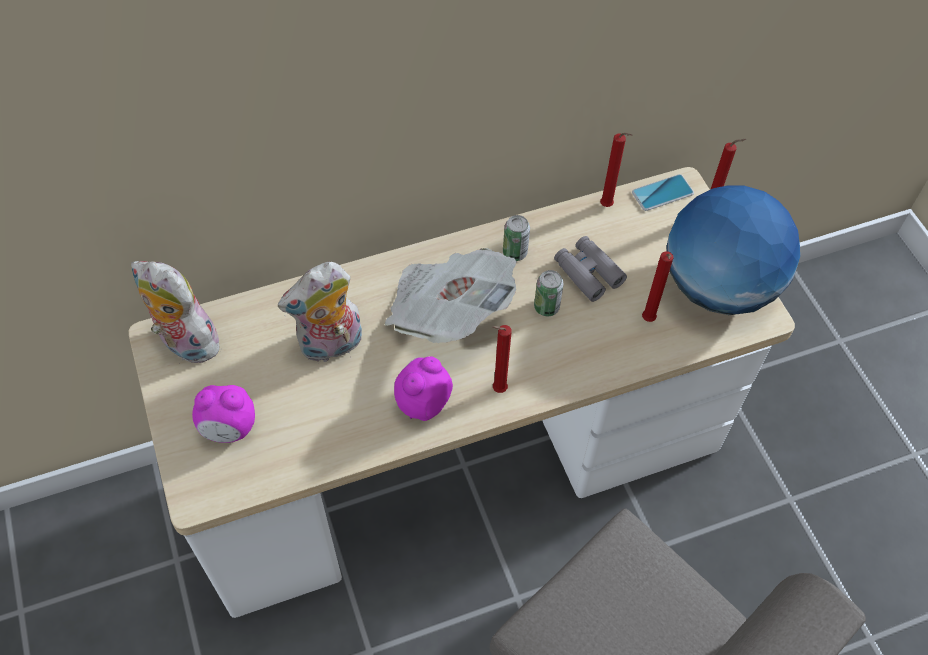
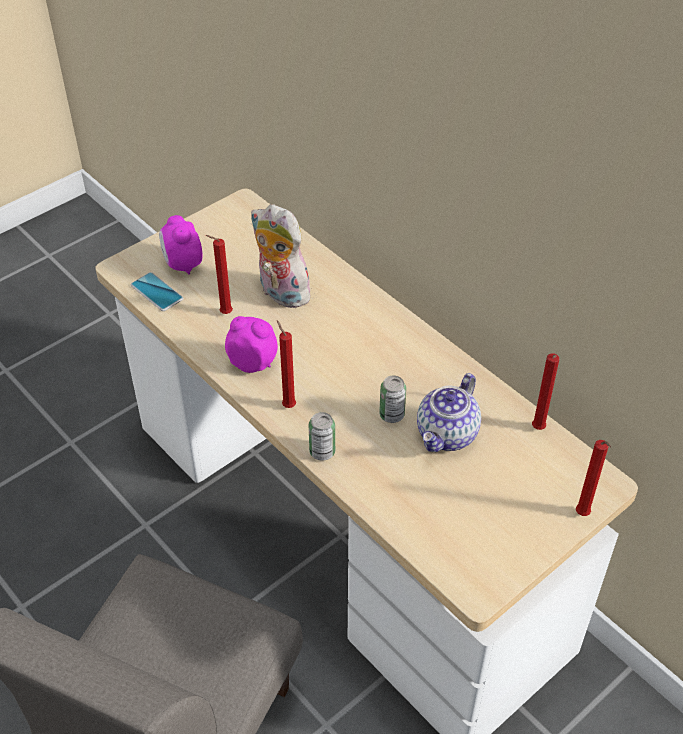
camera: 70 degrees right, 10 degrees down
plush toy [131,261,224,363] -> none
newspaper [384,248,517,343] -> none
can [503,215,530,261] -> can moved to [309,412,335,460]
grey binoculars [554,236,627,302] -> teapot [417,373,481,452]
phone [632,174,694,211] -> phone moved to [131,272,183,311]
red candle [642,251,674,322] -> red candle moved to [206,235,233,314]
globe [666,185,800,315] -> none

